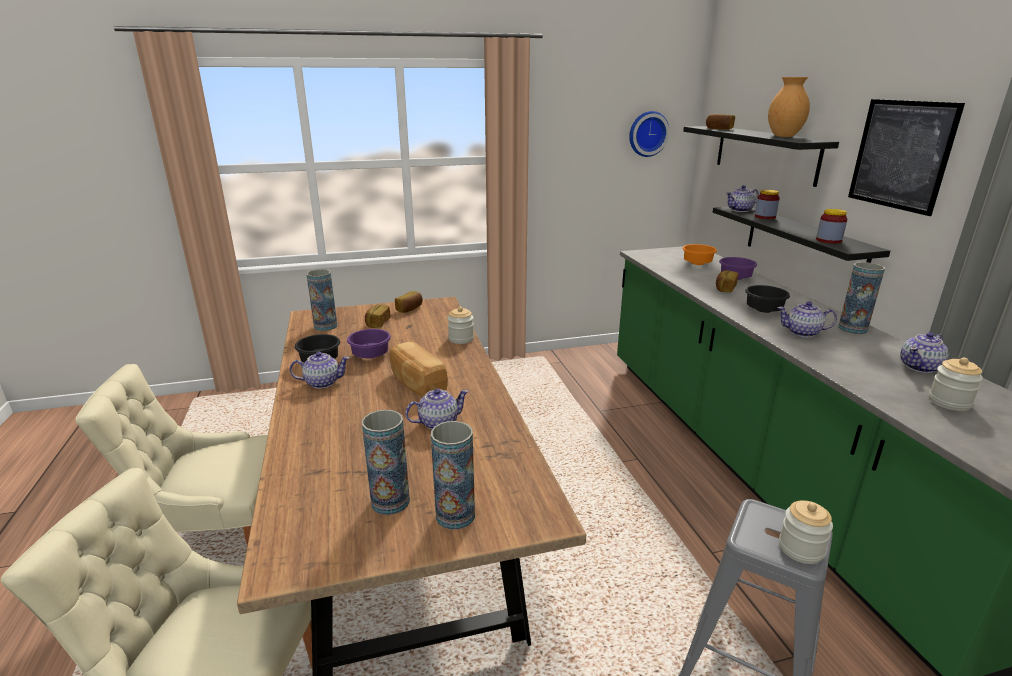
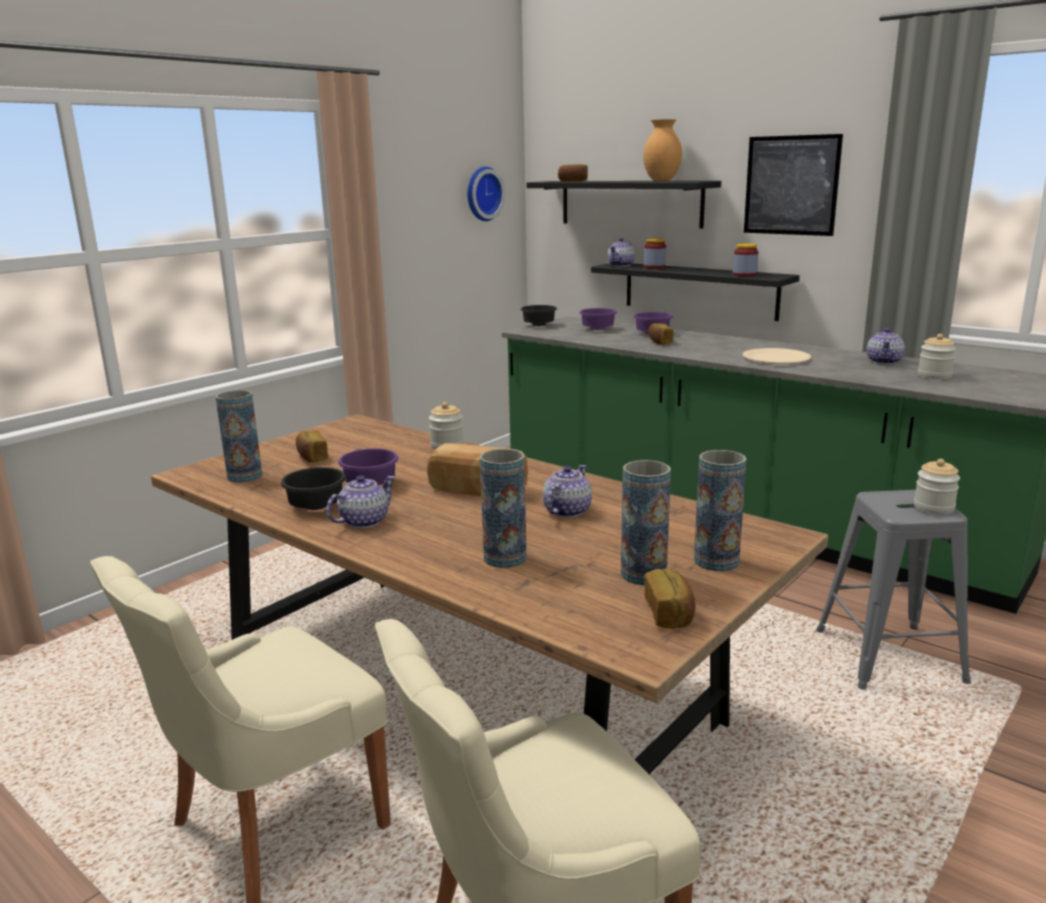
camera: 35 degrees left, 5 degrees down
bread [395,291,423,313] -> bread moved to [645,569,695,629]
orange bowl [682,244,717,265] -> purple bowl [579,308,617,330]
black bowl [745,285,790,313] -> black bowl moved to [521,305,557,326]
teapot [777,301,837,337] -> beige plate [742,348,811,364]
vase [838,262,885,334] -> vase moved to [480,449,527,568]

